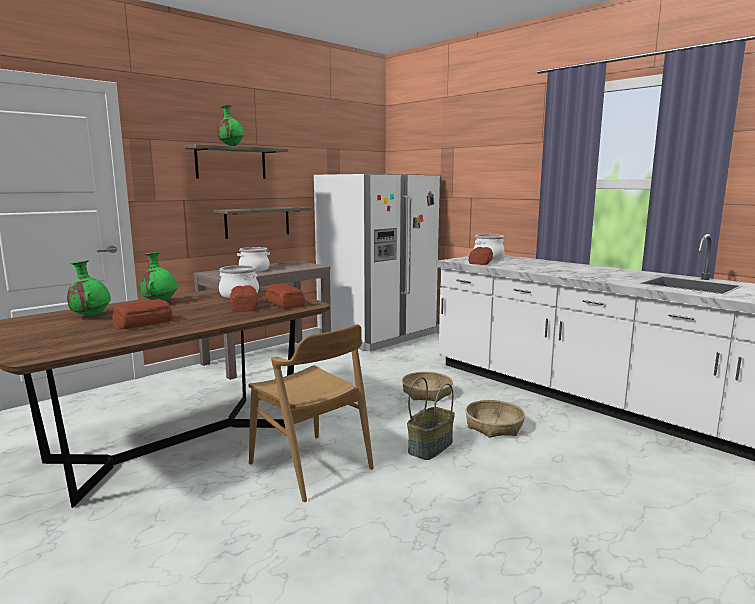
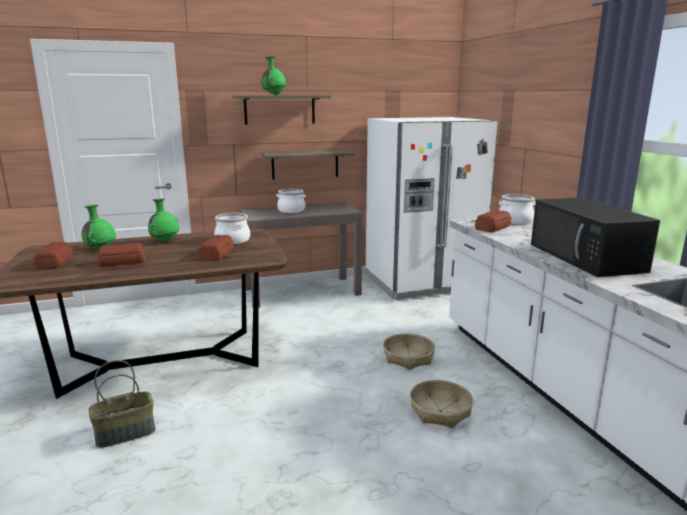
camera: 25 degrees right, 5 degrees up
brown chair [248,324,374,502] -> none
bread [266,283,305,309] -> bread moved to [32,242,74,270]
basket [407,377,455,460] -> basket moved to [89,360,156,448]
none -> black microwave [531,197,660,277]

